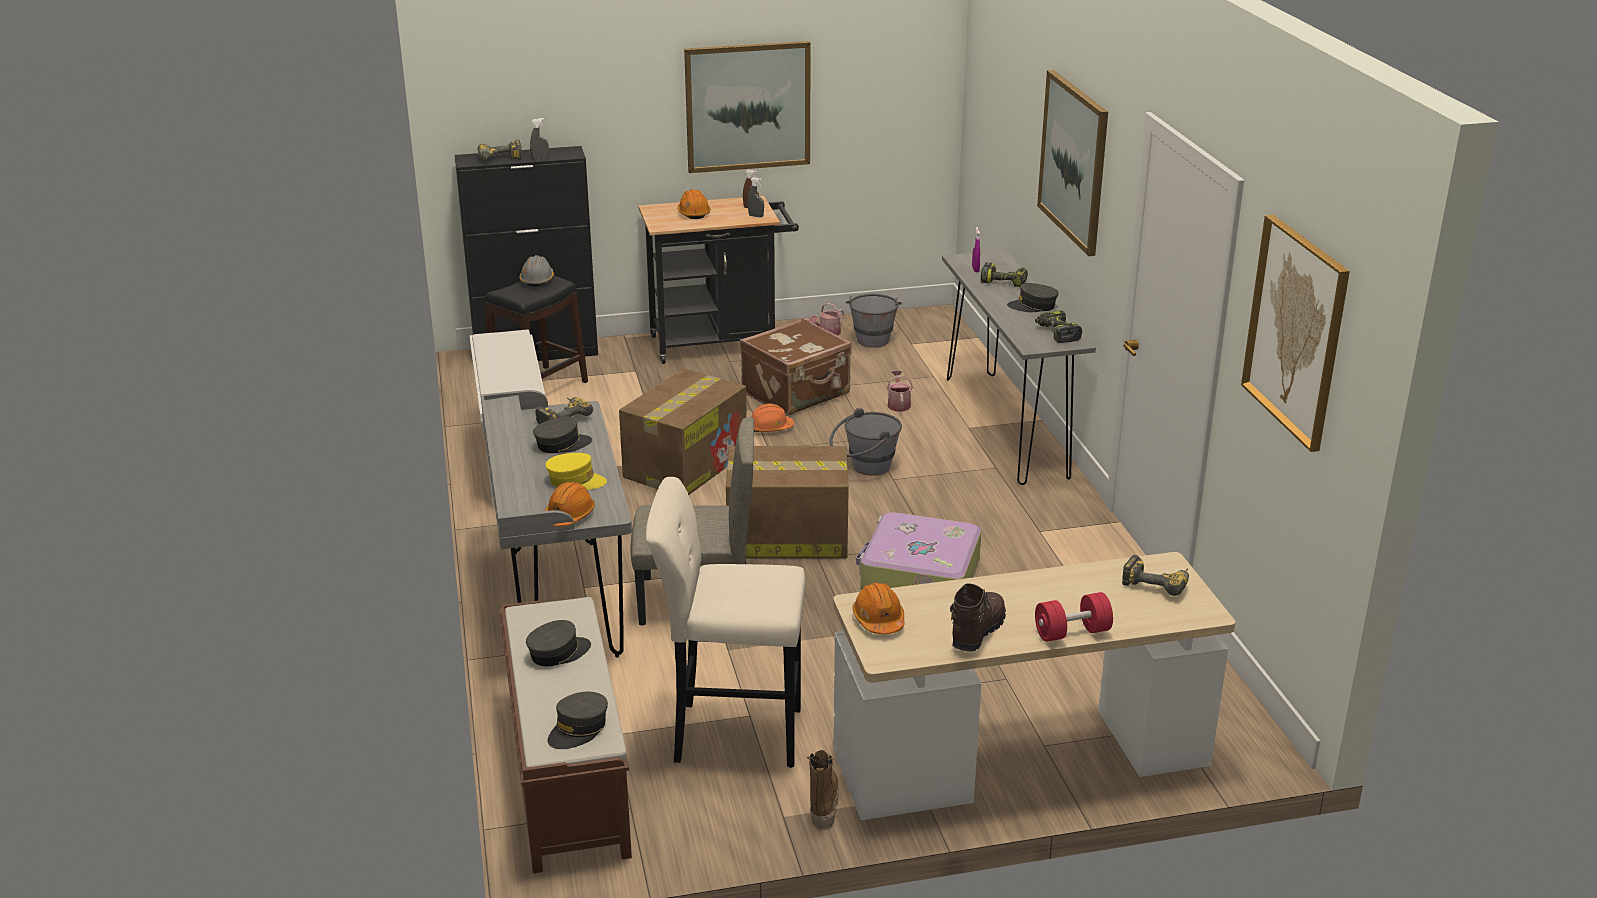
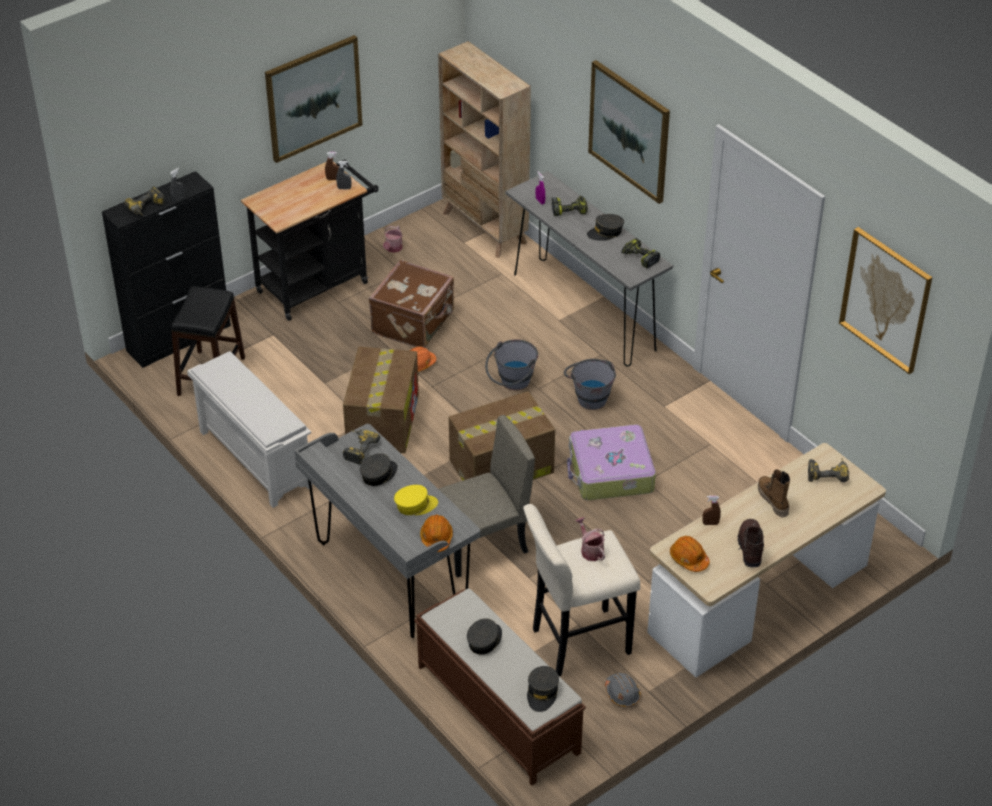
camera: 25 degrees left, 15 degrees up
grey hard hat [520,255,554,287] -> grey hard hat moved to [605,673,641,708]
orange hard hat [677,189,711,219] -> none
boot [807,750,839,830] -> boot moved to [758,469,790,518]
grey bucket [846,294,902,348] -> grey bucket moved to [564,359,616,410]
watering can [887,370,913,412] -> watering can moved to [575,517,605,561]
red dumbbell [1035,592,1113,642] -> none
none -> beige bookcase [438,41,531,258]
none -> brown spray bottle [702,496,721,525]

